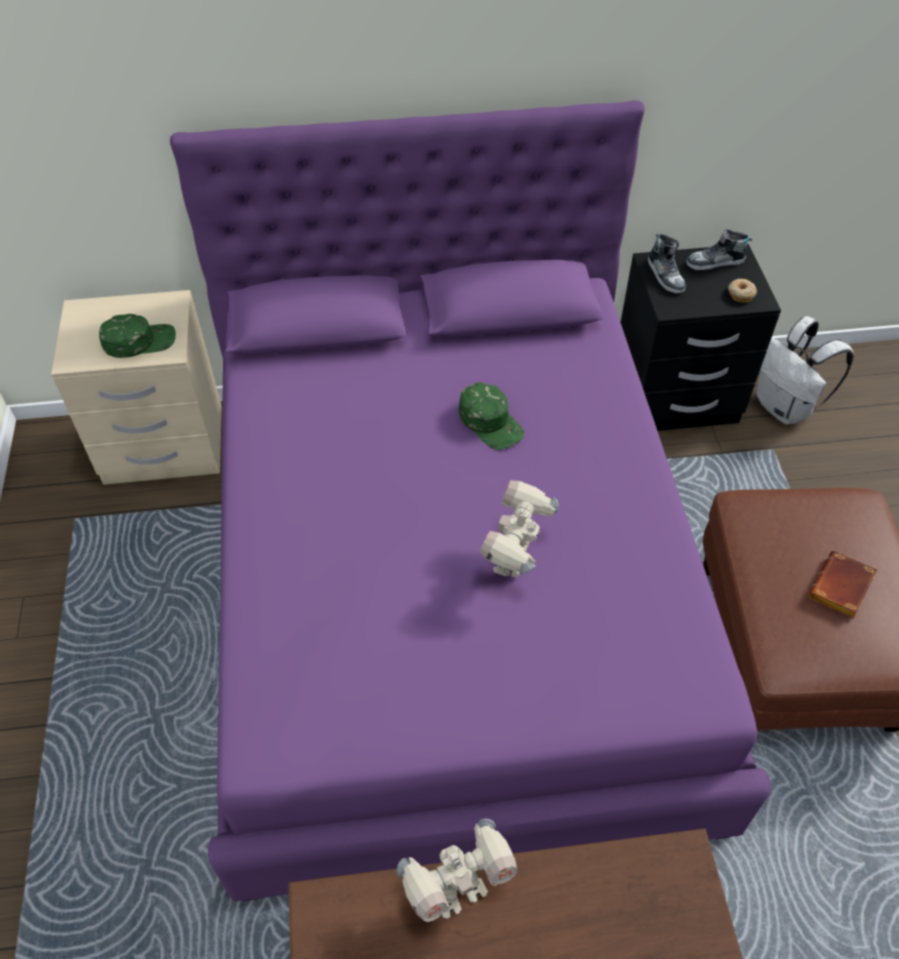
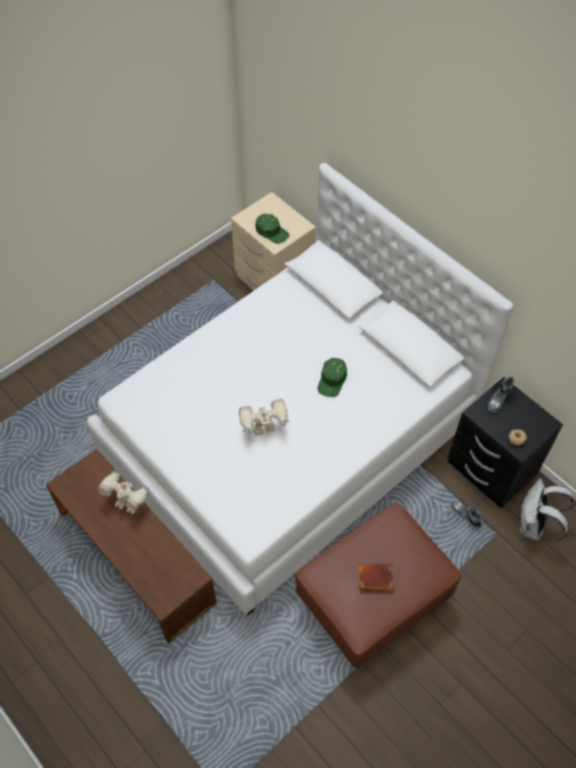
camera: 55 degrees right, 5 degrees up
purple bed [170,100,771,901] -> white bed [87,163,514,615]
shoe [686,229,752,270] -> shoe moved to [451,501,483,528]

